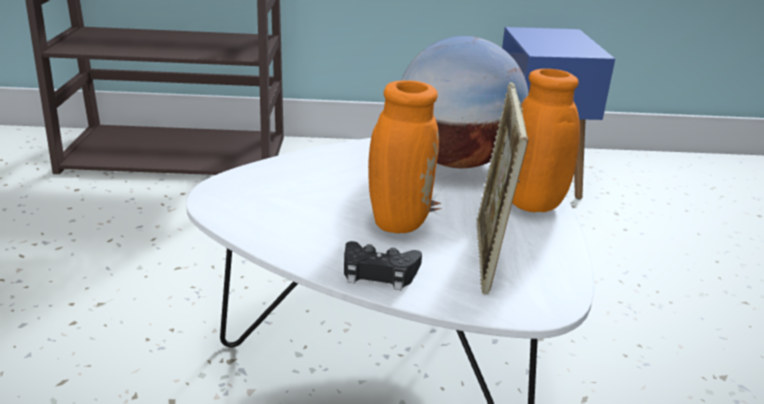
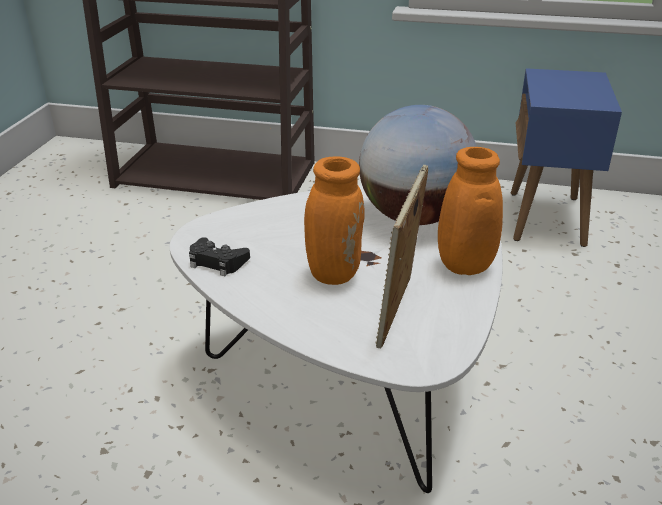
camera: 15 degrees right, 5 degrees up
black game controller [344,241,422,291] -> black game controller moved to [189,237,250,276]

